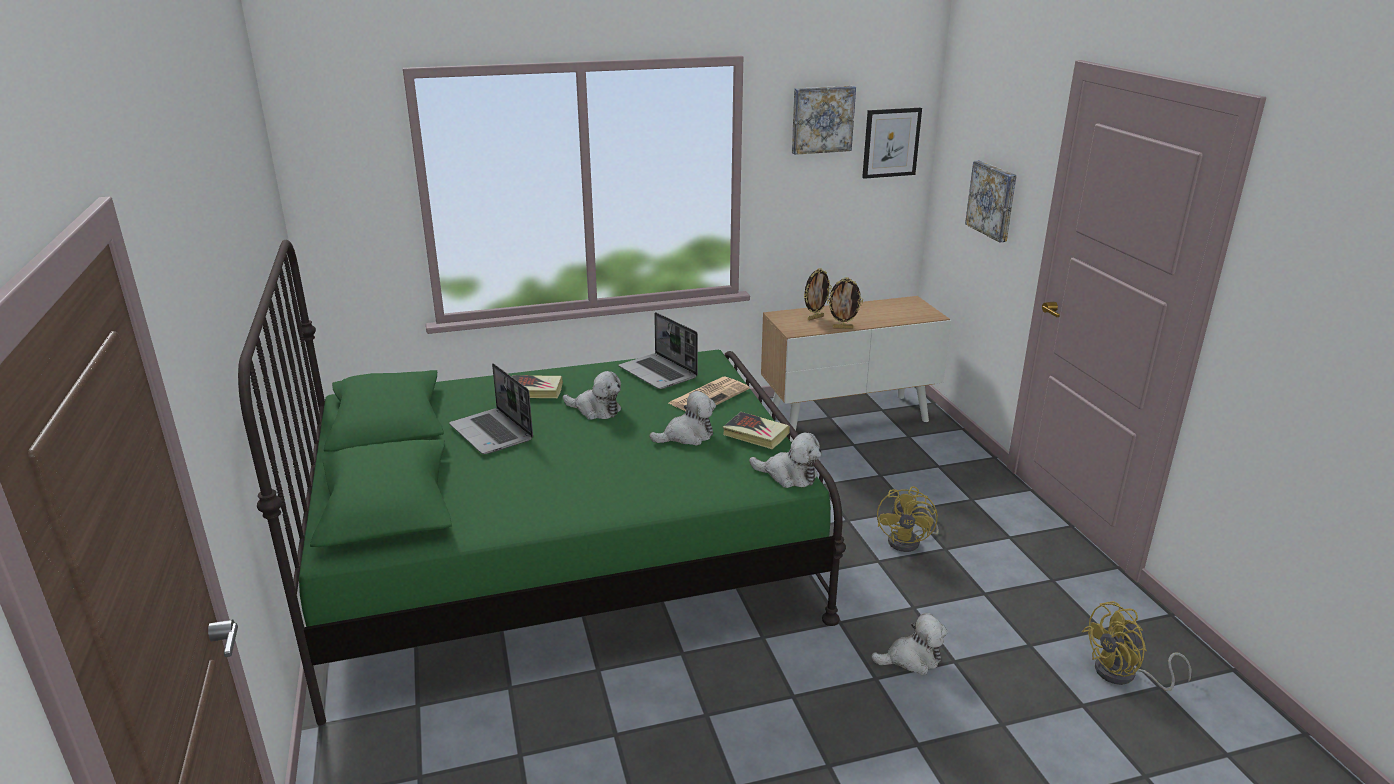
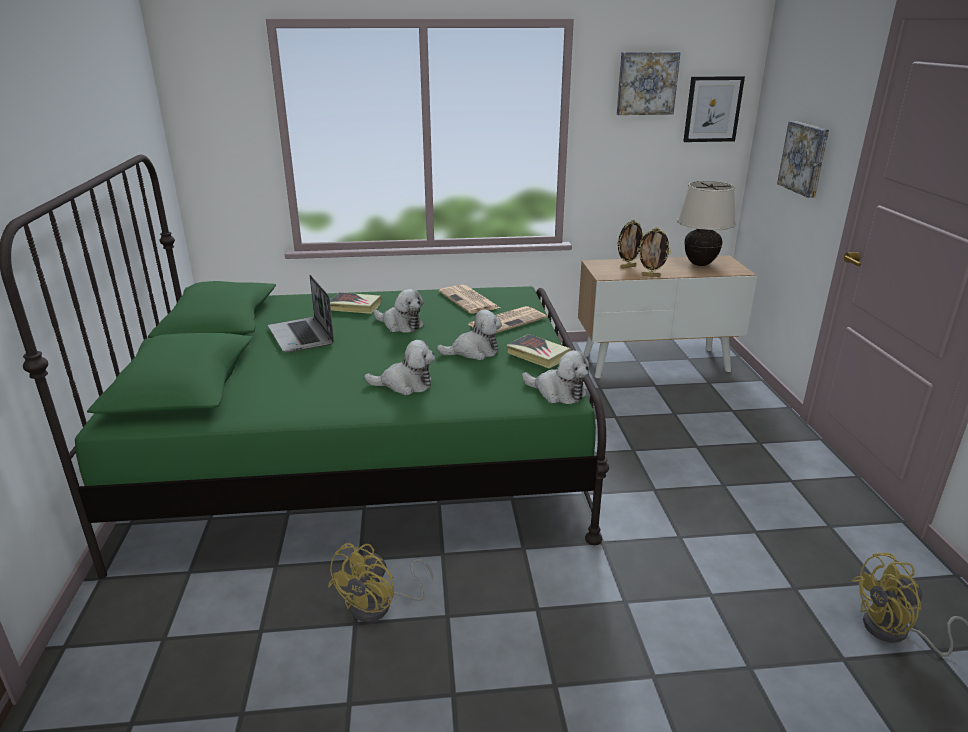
camera: 10 degrees right, 0 degrees up
laptop [619,312,698,389] -> newspaper [439,285,500,314]
plush toy [871,613,948,675] -> plush toy moved to [364,340,435,395]
yellow fan [877,486,939,552] -> yellow fan moved to [328,543,433,622]
none -> beige table lamp [677,181,736,266]

